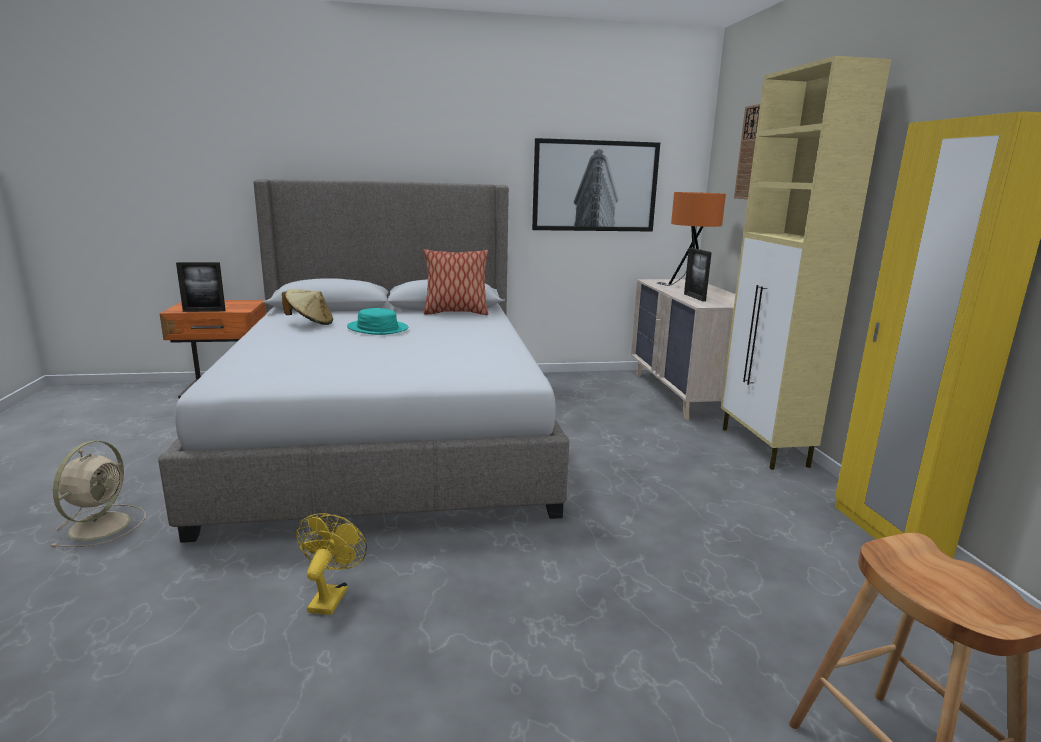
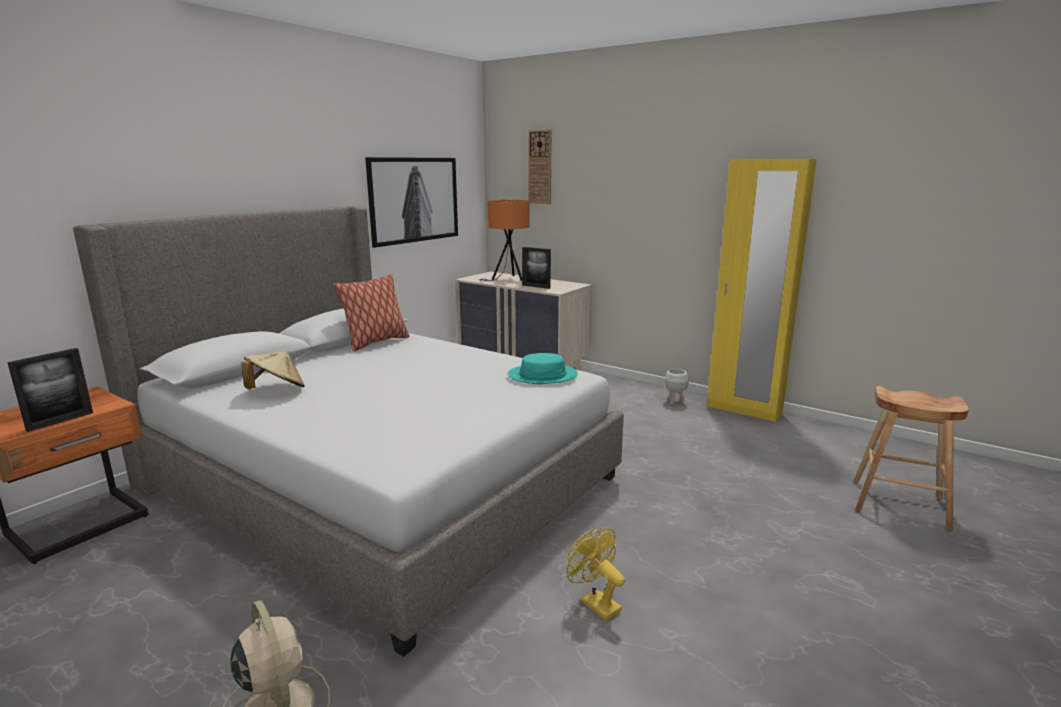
camera: 45 degrees left, 0 degrees up
turquoise hat [347,308,409,335] -> turquoise hat moved to [508,353,578,384]
beige cabinet [721,56,891,470] -> none
none -> white planter [664,369,689,405]

